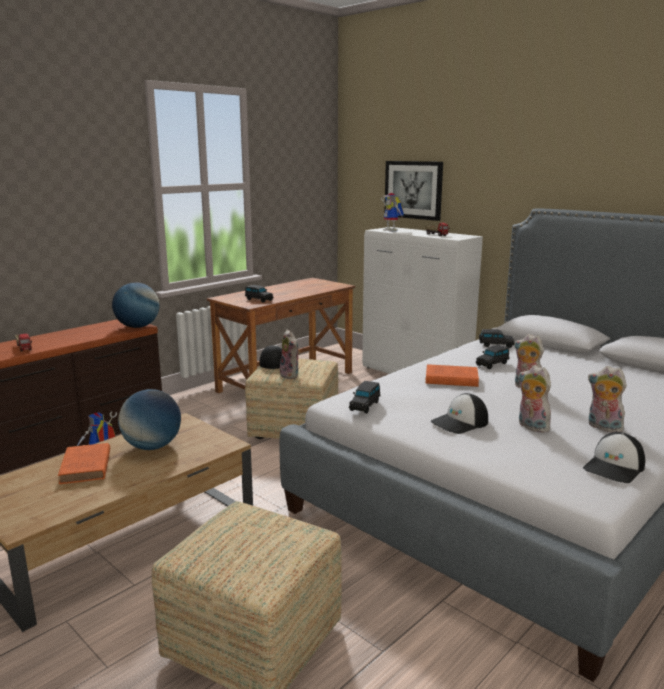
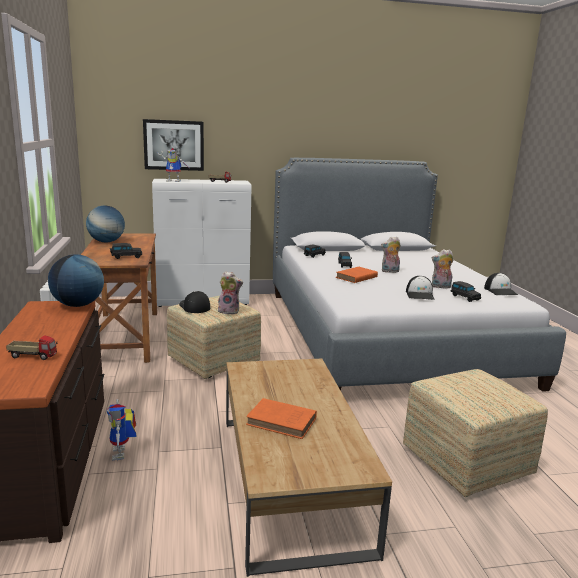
camera: 55 degrees left, 0 degrees up
globe [118,389,181,450] -> globe moved to [86,205,125,243]
black toy car [349,381,380,413] -> black toy car moved to [451,281,481,302]
plush toy [588,366,627,432] -> none

